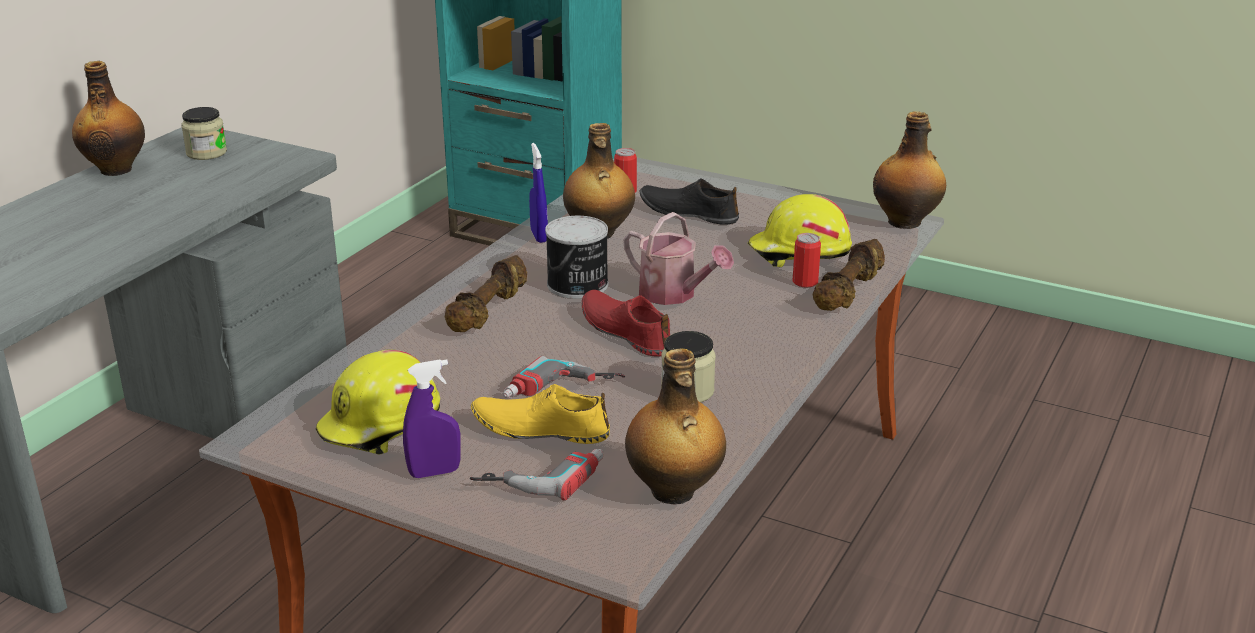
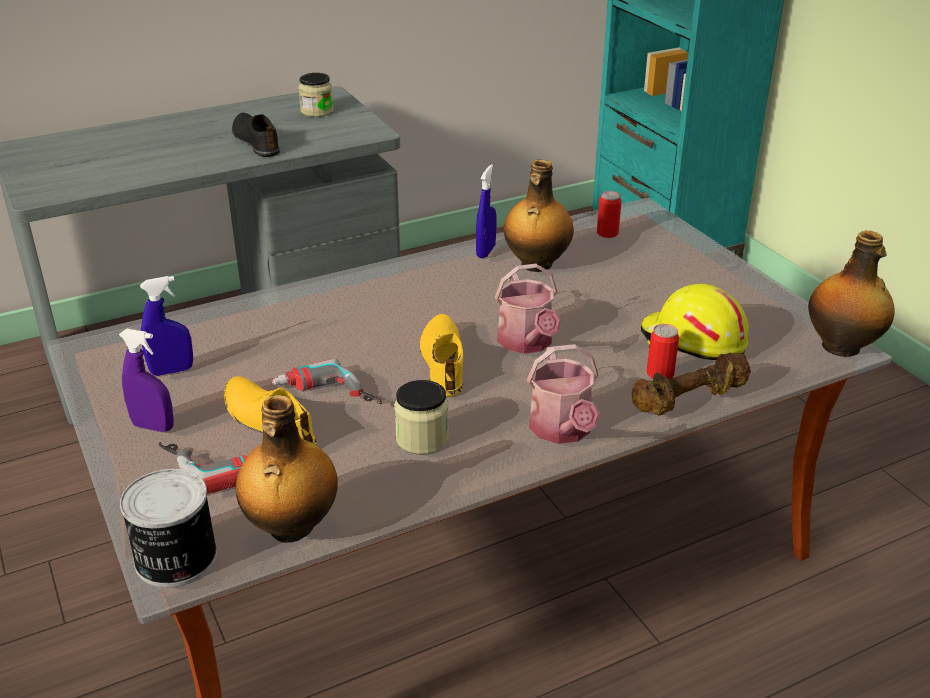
camera: 35 degrees right, 5 degrees up
bottle [72,61,145,176] -> none
yellow hard hat [315,350,440,455] -> blue spray bottle [140,276,193,376]
brown dumbbell [445,255,527,332] -> none
can [545,216,608,299] -> can moved to [120,469,218,587]
red shoe [582,290,670,357] -> yellow shoe [420,314,463,397]
black shoe [639,178,739,225] -> black shoe moved to [232,113,280,157]
none -> watering can [527,344,600,444]

